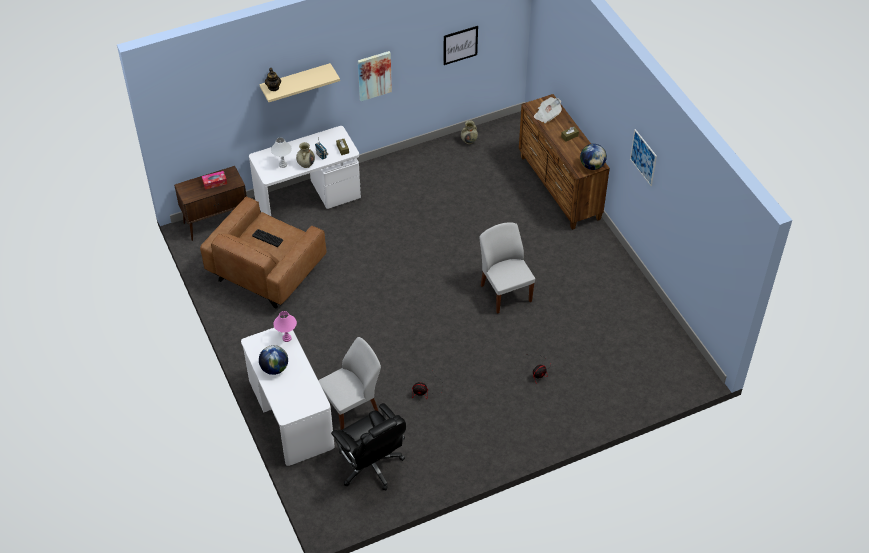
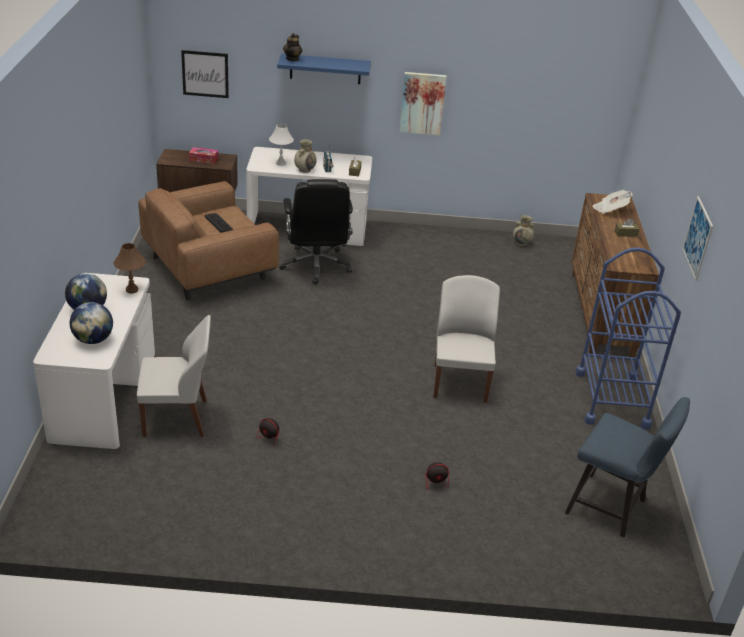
camera: 25 degrees right, 15 degrees down
beige shelf [259,63,340,102] -> blue shelf [277,54,371,84]
pink table lamp [273,311,297,342] -> brown table lamp [114,243,146,294]
black office chair [331,403,406,491] -> black office chair moved to [279,179,353,285]
picture [443,26,478,65] -> picture moved to [181,50,229,98]
globe [580,144,607,170] -> globe moved to [70,302,113,344]
none -> blue chair [565,397,690,537]
none -> blue cart [575,248,681,429]

